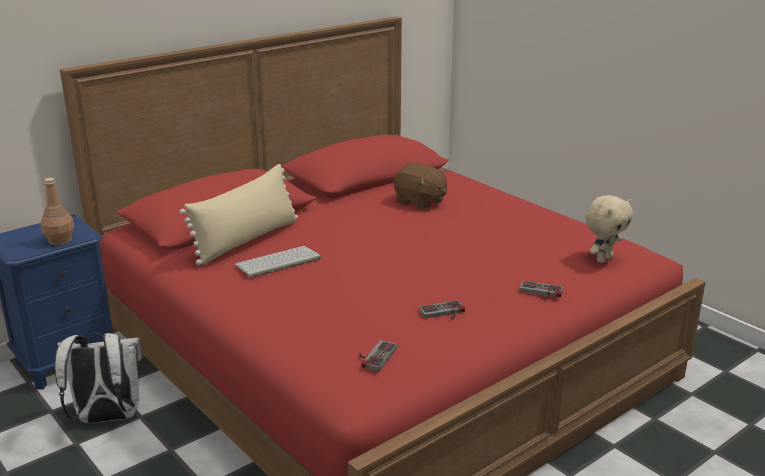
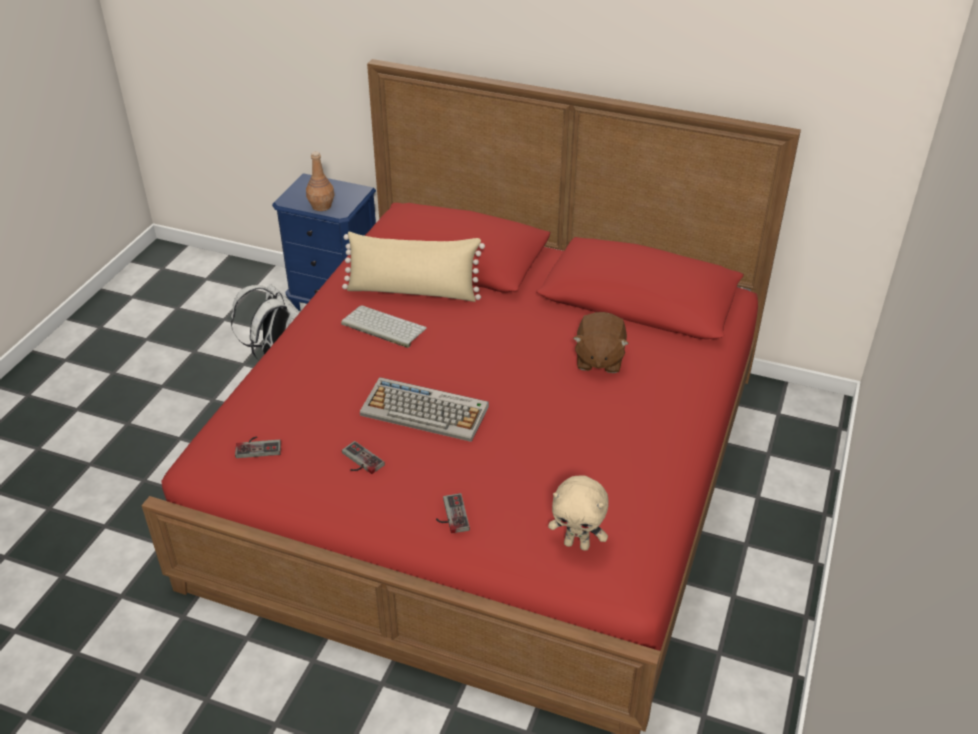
camera: 60 degrees right, 15 degrees up
none -> keyboard [360,377,489,442]

